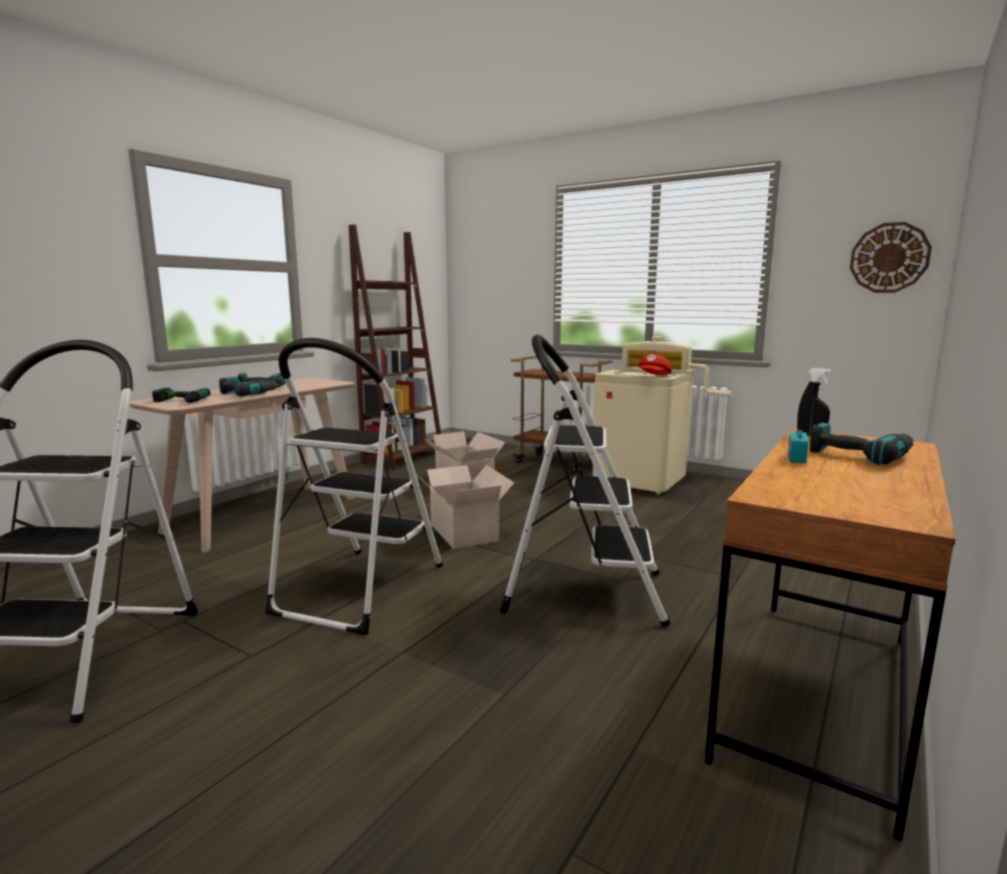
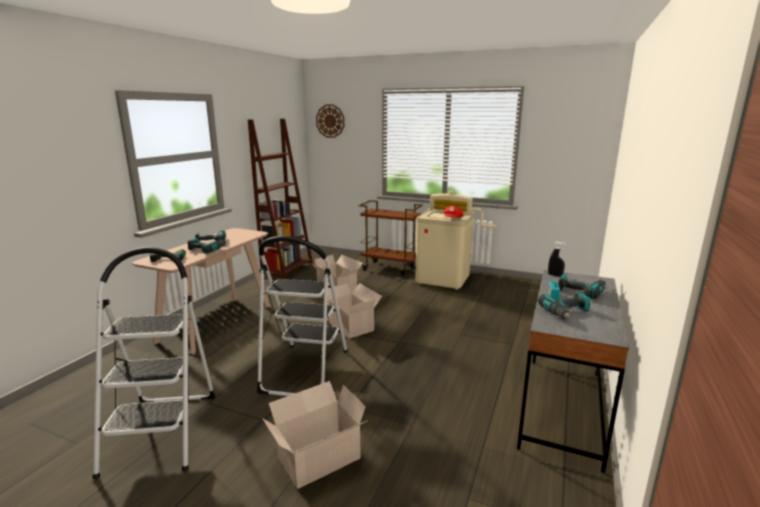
camera: 10 degrees left, 5 degrees up
step ladder [500,335,671,627] -> none
brown desk [705,429,956,841] -> grey desk [517,270,629,473]
wall clock [850,222,932,293] -> wall clock moved to [316,105,344,138]
none -> cardboard box [262,381,368,489]
none -> power drill [538,292,591,320]

